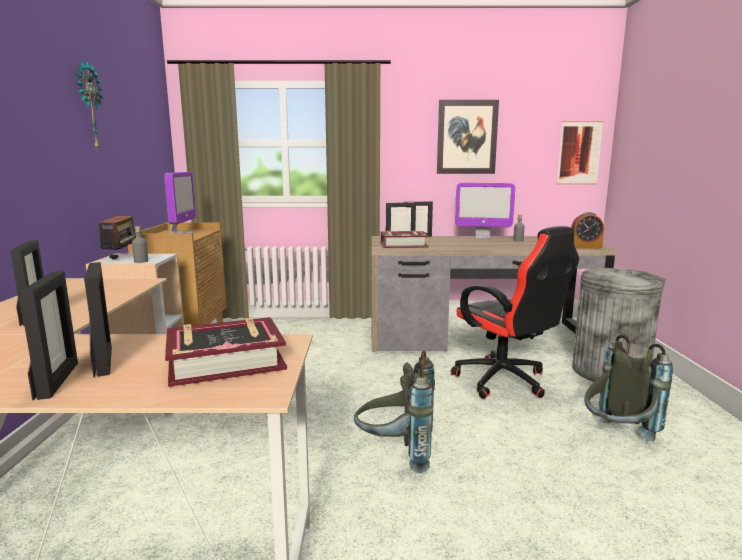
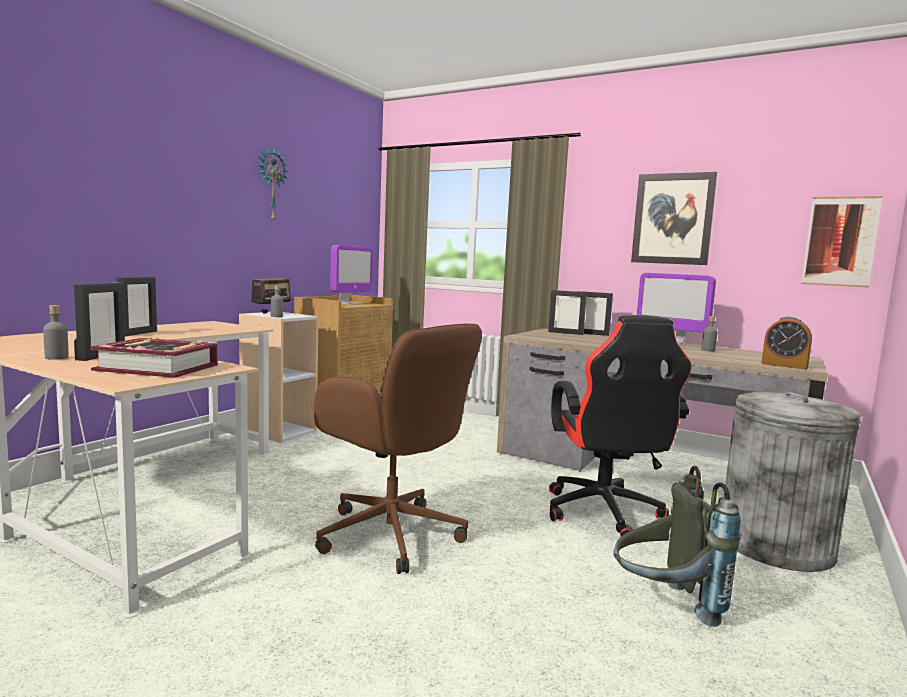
camera: 30 degrees right, 5 degrees down
picture frame [19,271,78,400] -> grey bottle [43,305,69,360]
grey backpack [354,351,435,473] -> brown office chair [314,324,482,574]
book [381,230,429,248] -> none

